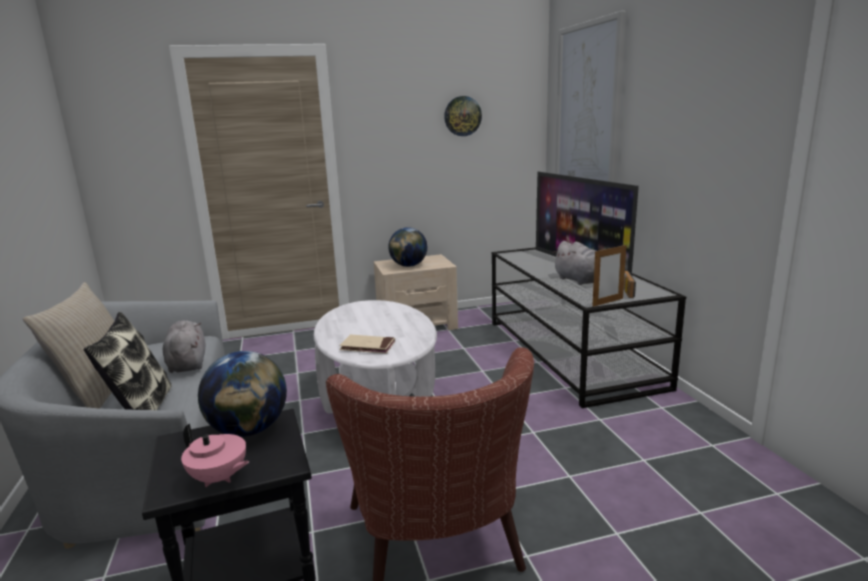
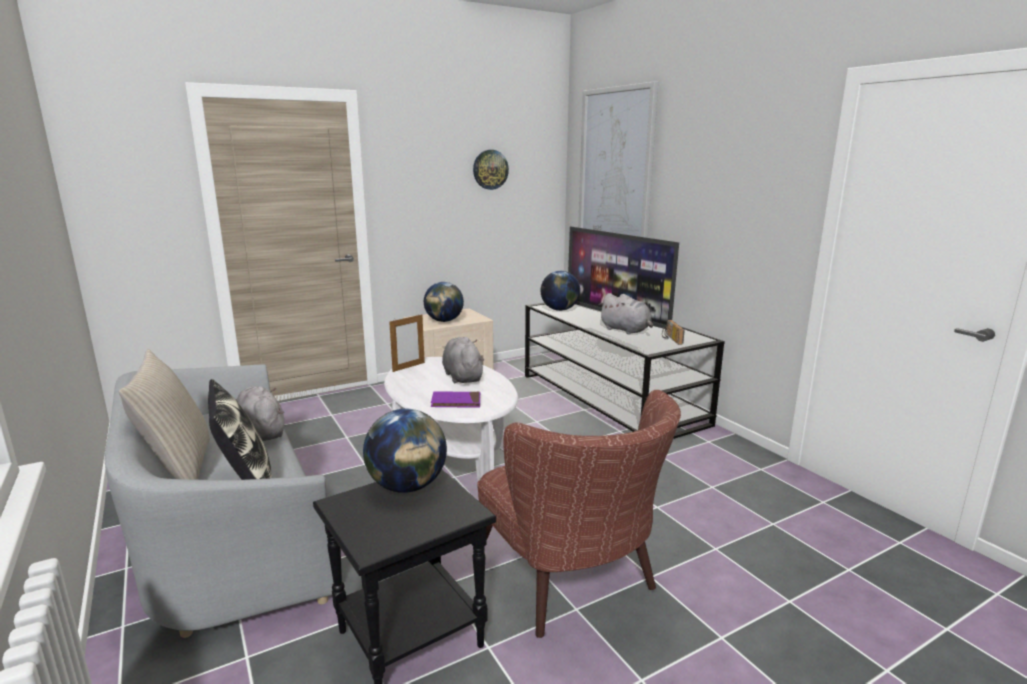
camera: 15 degrees left, 0 degrees up
pink teapot [181,424,249,487] -> none
beige book [339,334,395,354] -> purple book [431,391,480,408]
picture frame [592,245,626,307] -> picture frame moved to [389,314,425,372]
none -> grey plush toy [442,337,484,383]
none -> globe [541,271,580,311]

